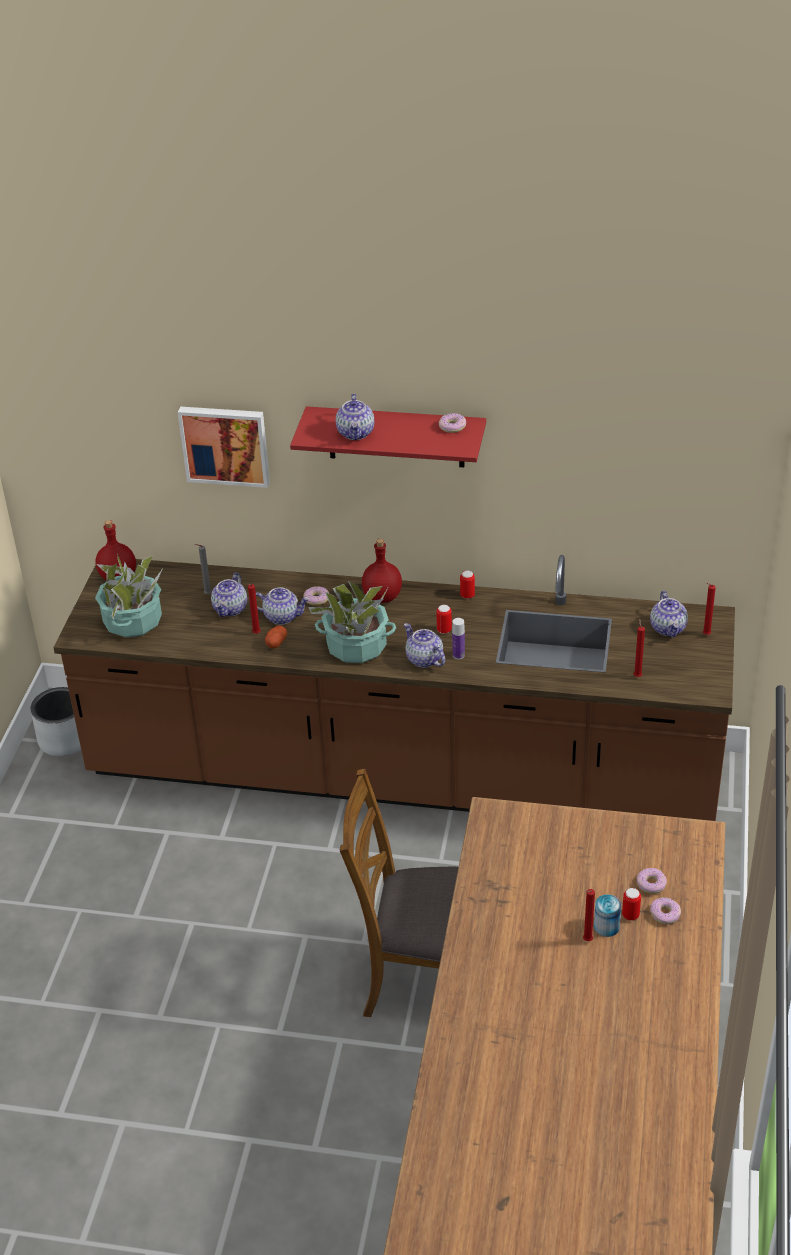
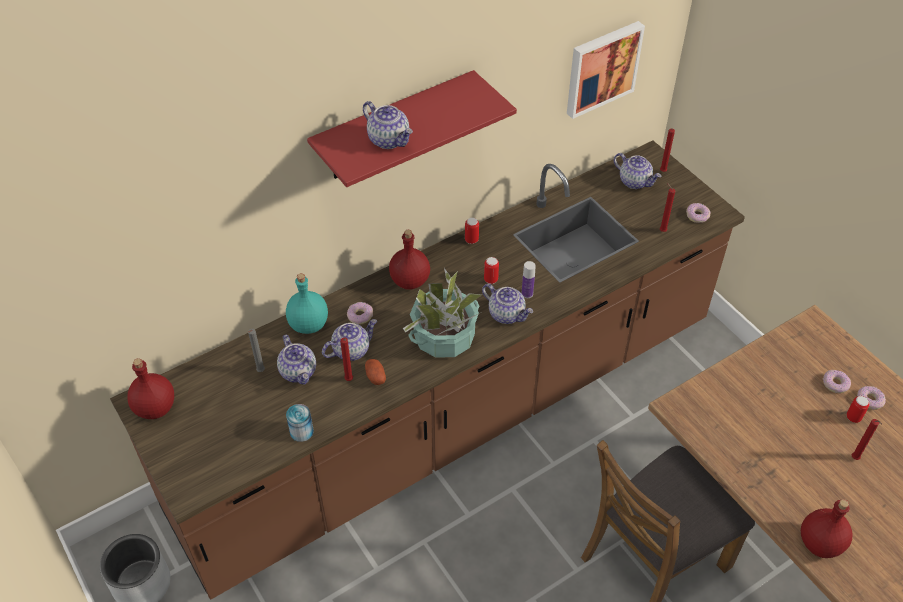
camera: 45 degrees left, 10 degrees up
potted plant [95,553,162,638] -> none
picture [178,406,270,488] -> picture moved to [567,21,645,119]
teapot [404,623,445,668] -> teapot turned 150 degrees counterclockwise [482,284,533,324]
donut [439,413,466,433] -> donut moved to [686,203,710,223]
can [594,894,621,937] -> can moved to [286,404,314,442]
none -> turquoise bottle [286,273,328,334]
none -> red bottle [801,499,852,558]

